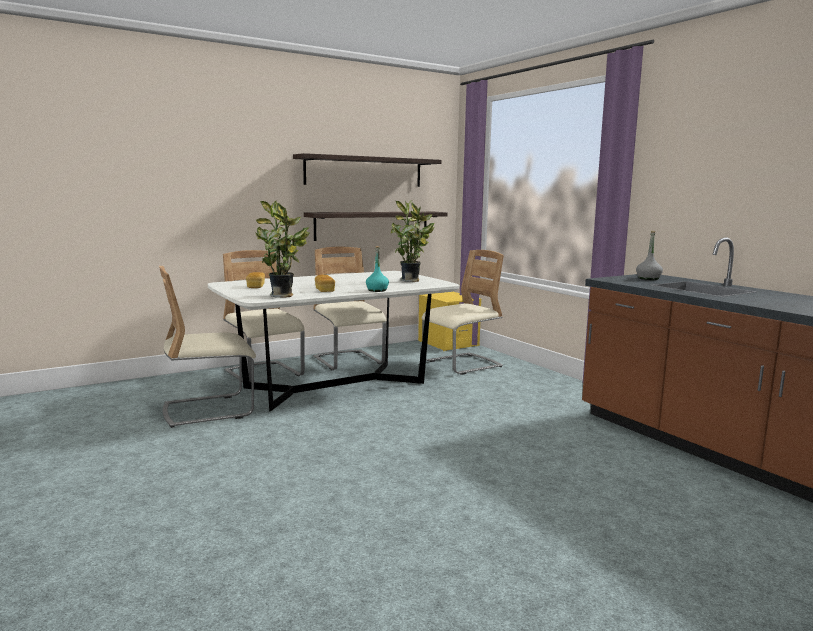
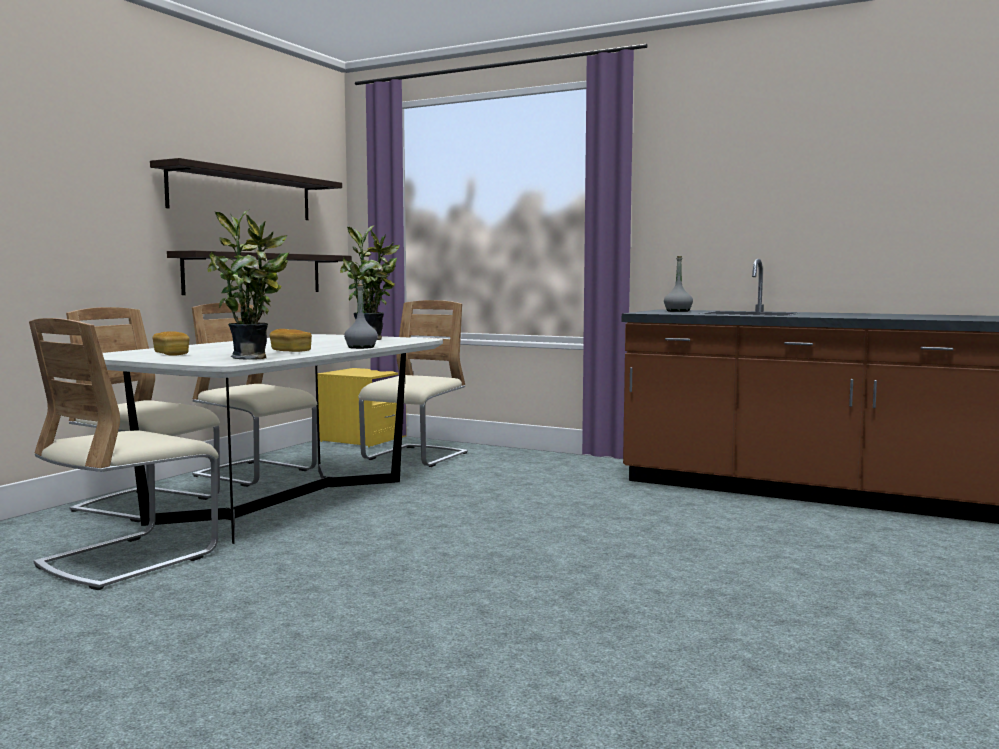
camera: 30 degrees left, 5 degrees down
turquoise bottle [366,246,389,292] -> grey bottle [344,284,378,349]

